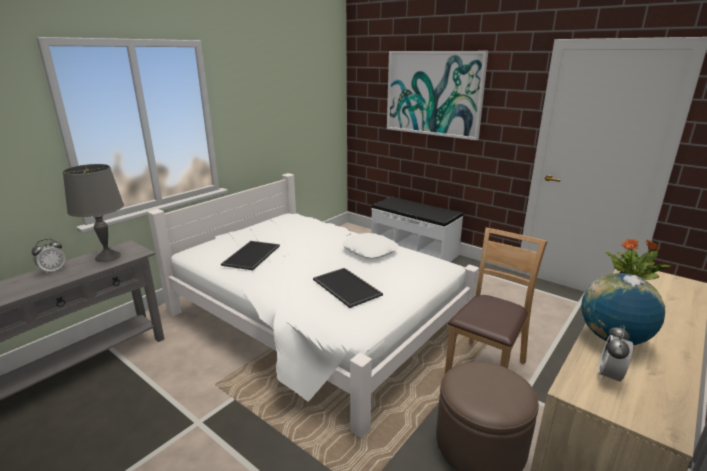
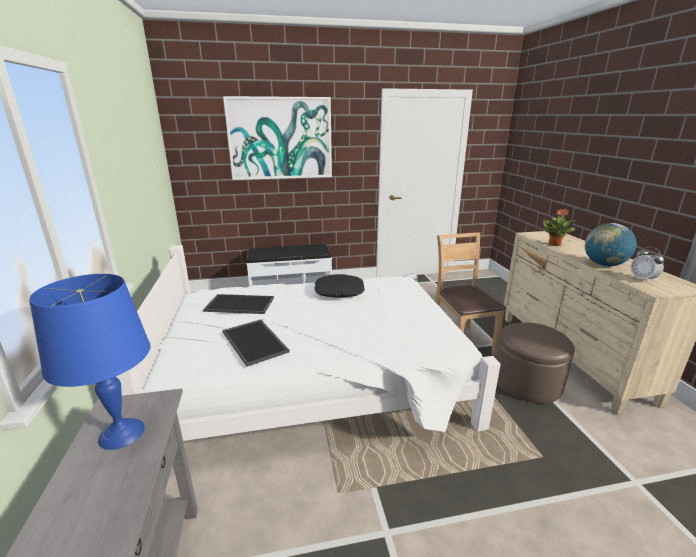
camera: 50 degrees left, 0 degrees up
alarm clock [32,239,65,274] -> none
grey table lamp [63,164,124,262] -> blue table lamp [29,274,151,450]
tray [313,268,383,308] -> tray moved to [203,294,274,314]
white pillow [342,233,399,259] -> black pillow [314,274,365,298]

